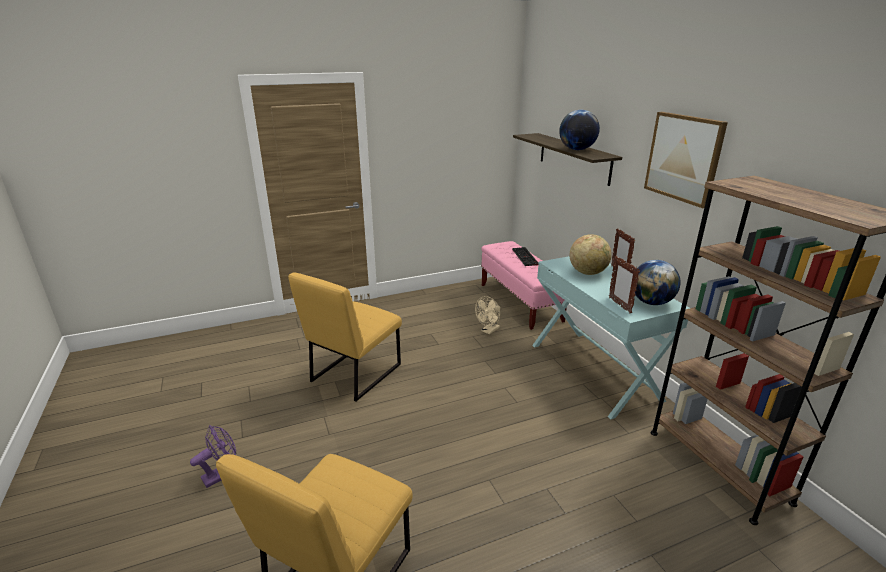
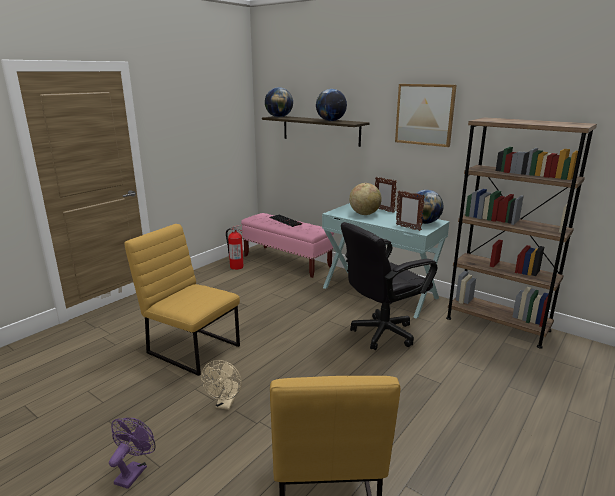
camera: 30 degrees left, 5 degrees down
yellow chair [288,272,402,401] -> yellow chair turned 120 degrees clockwise [124,224,240,376]
beige fan [475,296,500,335] -> beige fan moved to [201,360,242,410]
none -> fire extinguisher [226,225,244,270]
none -> globe [265,87,293,117]
none -> black office chair [341,222,437,350]

